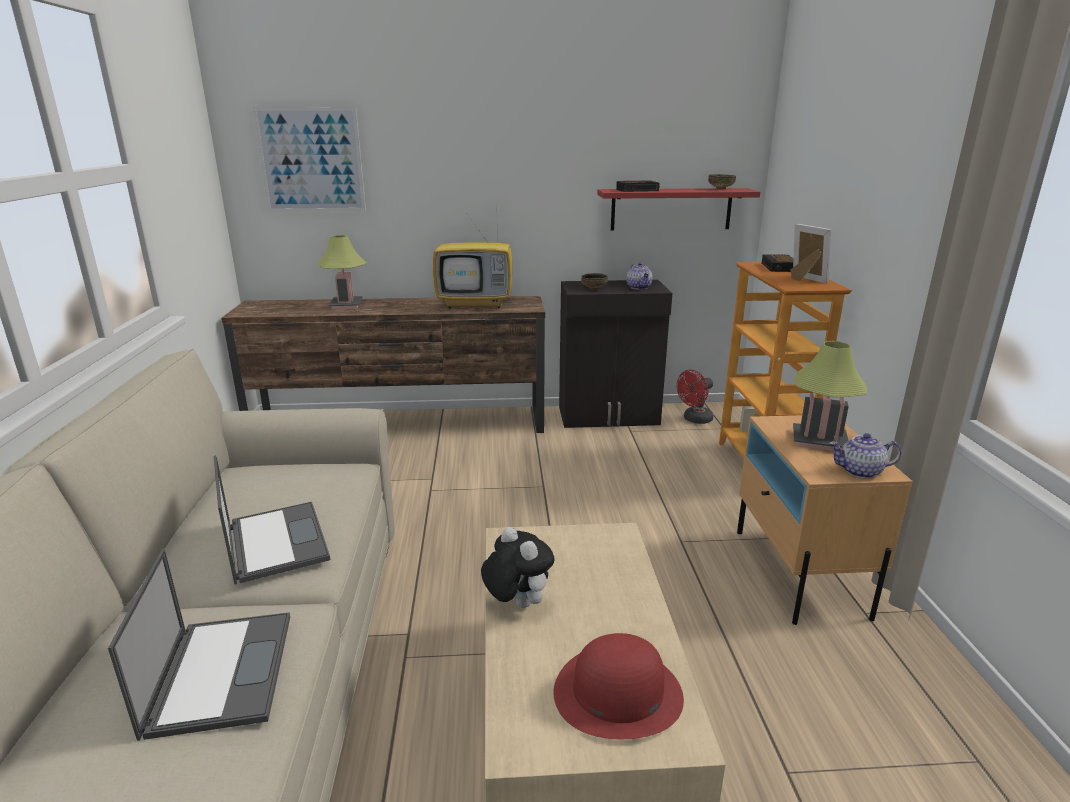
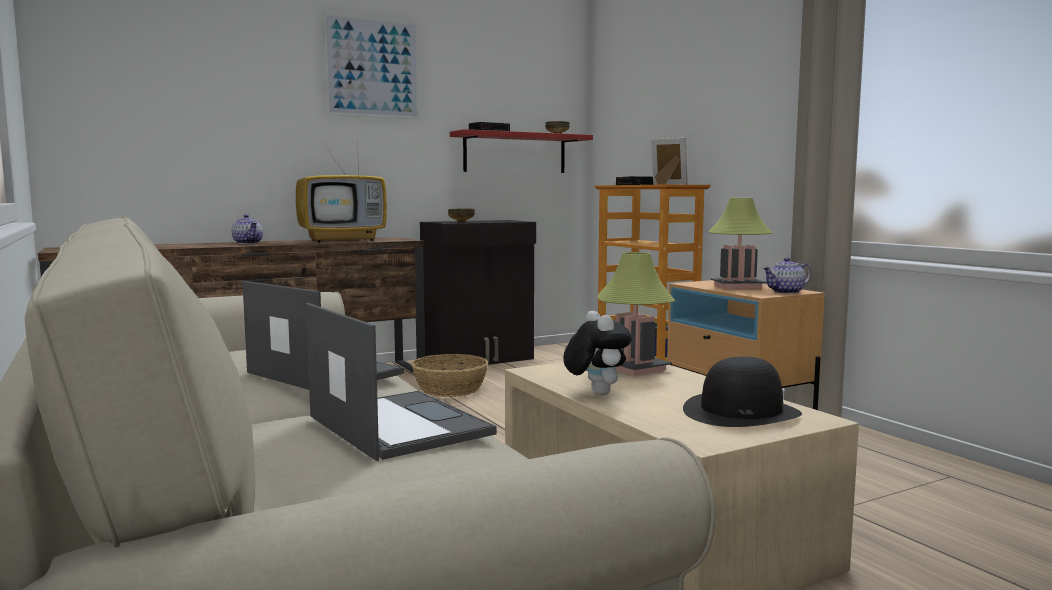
camera: 25 degrees left, 15 degrees down
picture [253,107,366,212] -> picture moved to [322,12,420,120]
table lamp [317,235,367,310] -> table lamp moved to [597,252,675,376]
plush toy [481,527,555,608] -> plush toy turned 45 degrees clockwise [563,311,632,395]
red hat [553,633,684,739] -> black hat [683,357,802,427]
teapot [626,262,653,290] -> teapot moved to [232,214,263,244]
red fan [677,370,713,424] -> none
none -> basket [411,354,488,397]

